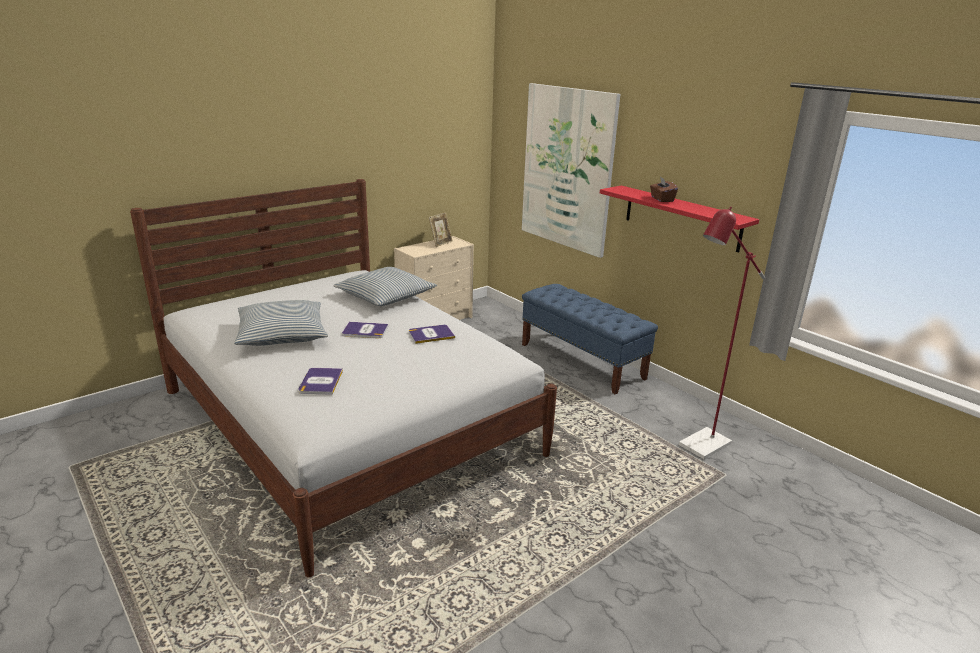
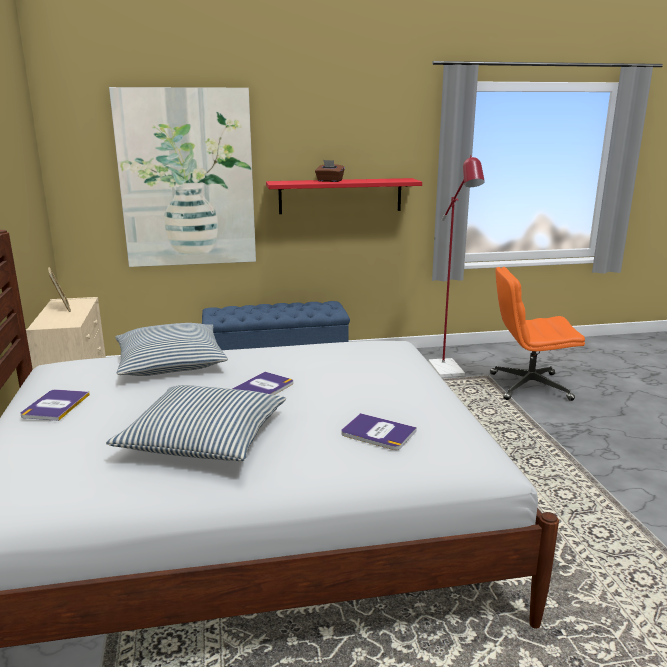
camera: 60 degrees left, 5 degrees down
book [409,325,455,344] -> book moved to [20,389,90,421]
none -> orange office chair [490,267,585,401]

